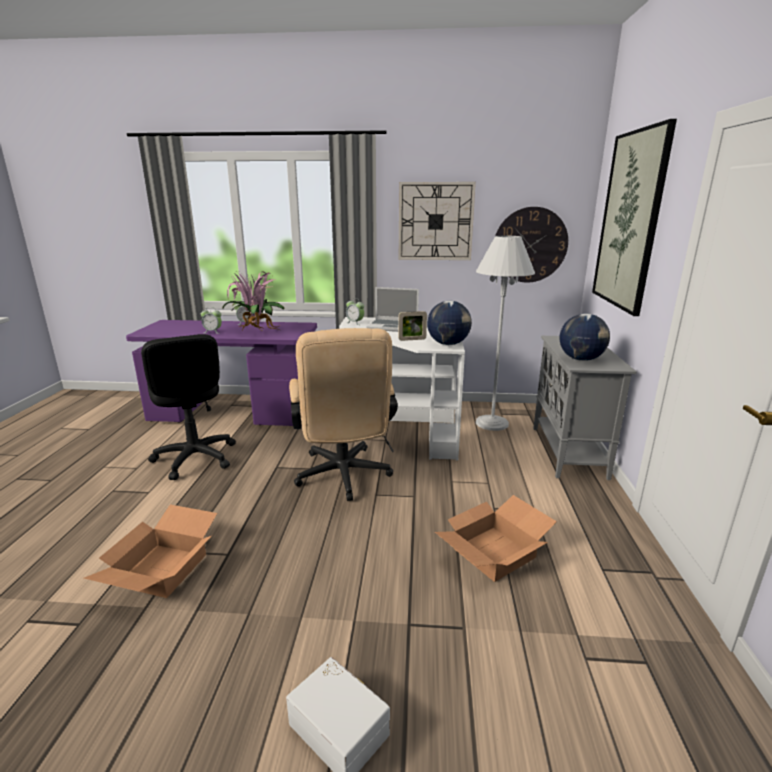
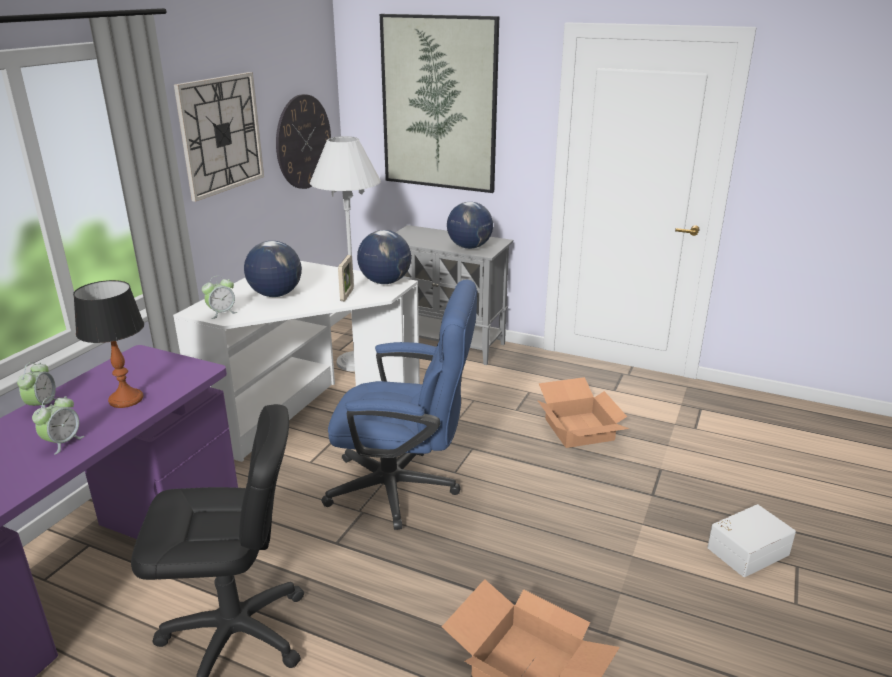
camera: 70 degrees left, 5 degrees up
potted plant [222,272,284,330] -> table lamp [73,280,144,408]
beige office chair [289,328,398,501] -> blue office chair [321,280,477,530]
laptop [367,287,419,332] -> globe [244,241,302,297]

